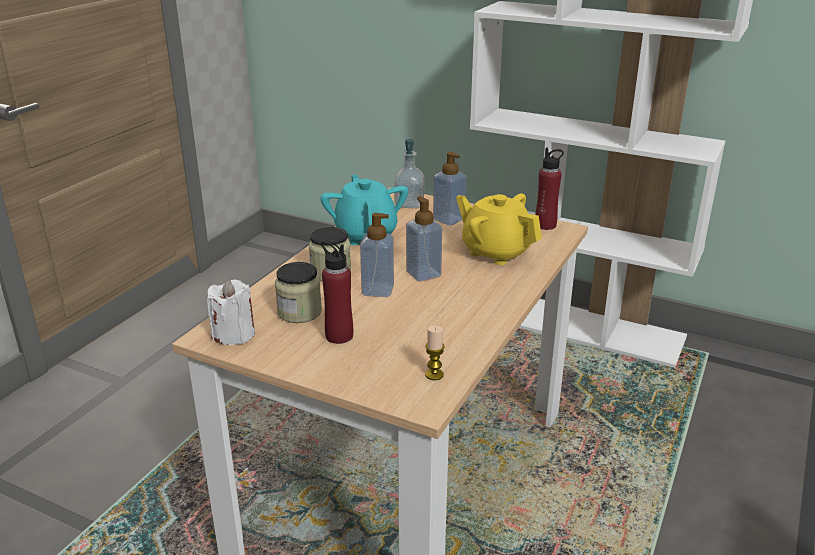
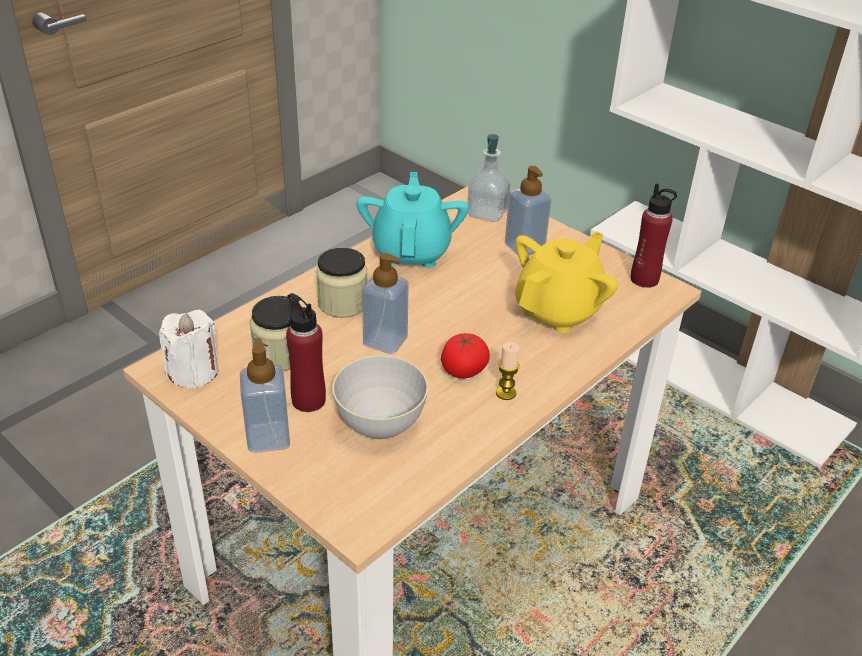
camera: 15 degrees right, 10 degrees up
soap dispenser [406,196,442,282] -> soap dispenser moved to [240,338,290,453]
candle [425,326,445,380] -> candle moved to [496,342,520,400]
yellow teapot [456,193,542,265] -> yellow teapot turned 75 degrees clockwise [515,231,618,333]
none -> grey bowl [332,355,428,440]
none -> tomato [441,333,490,378]

